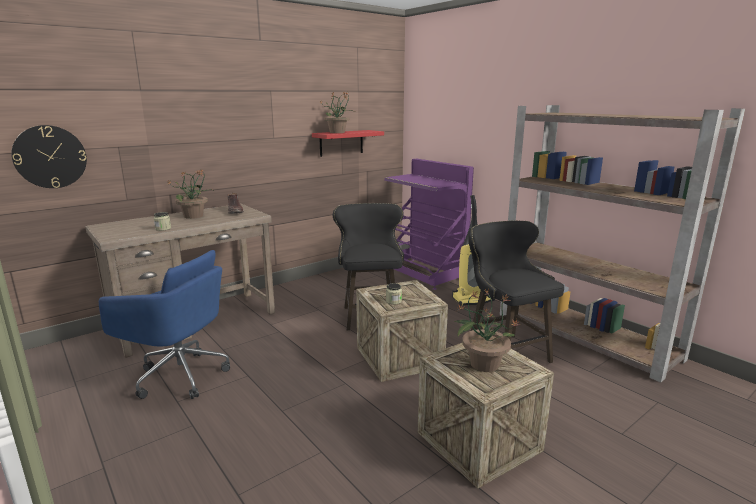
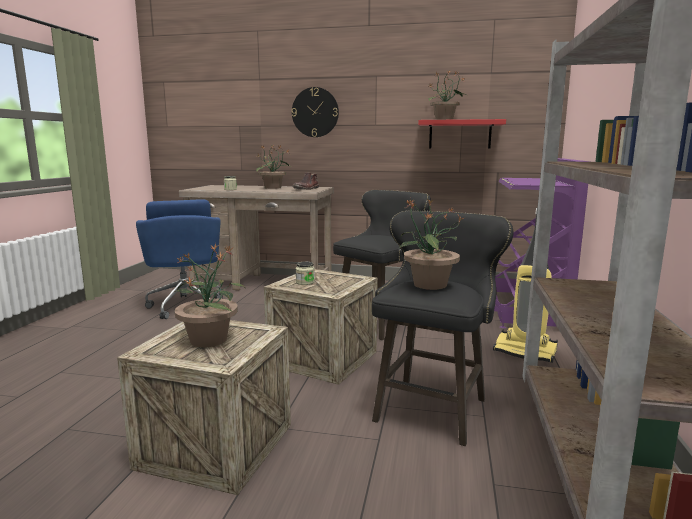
camera: 50 degrees right, 5 degrees down
wall clock [11,125,87,188] -> wall clock moved to [292,87,339,137]
none -> potted plant [399,198,464,290]

